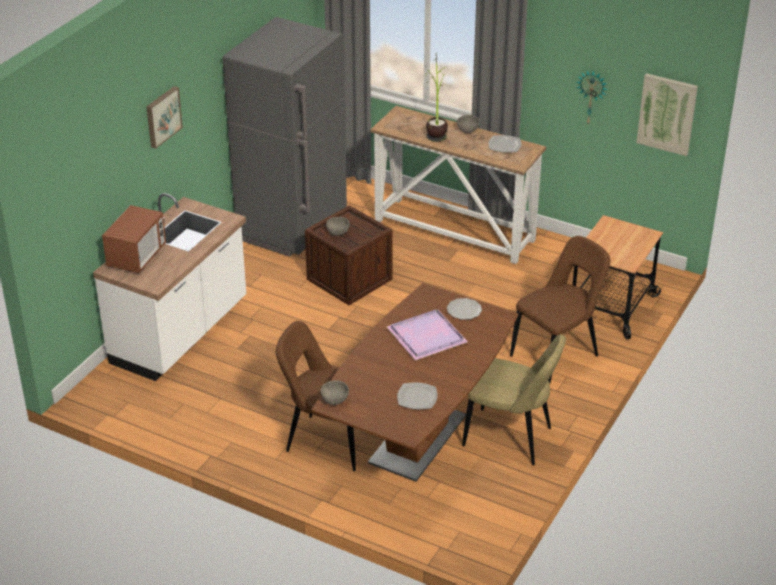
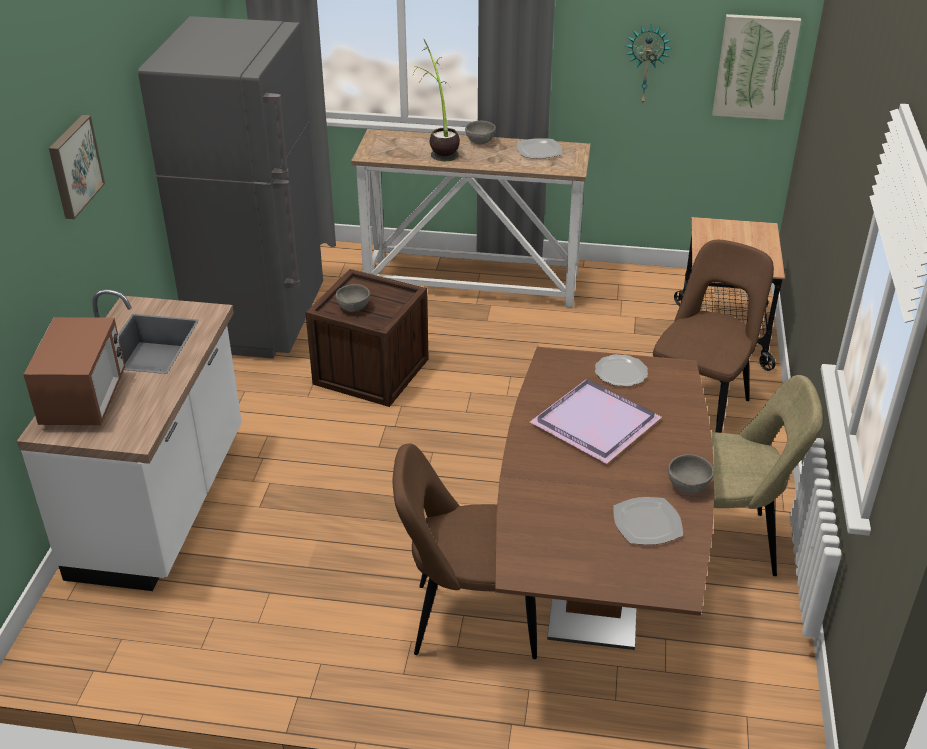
camera: 20 degrees left, 0 degrees up
grey bowl [320,380,349,405] -> grey bowl moved to [668,454,714,494]

